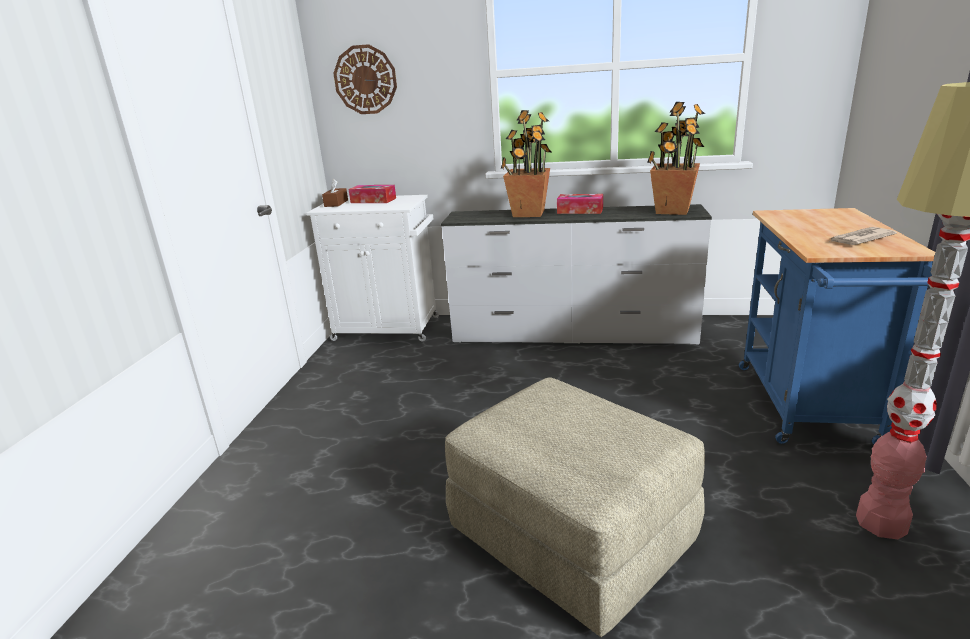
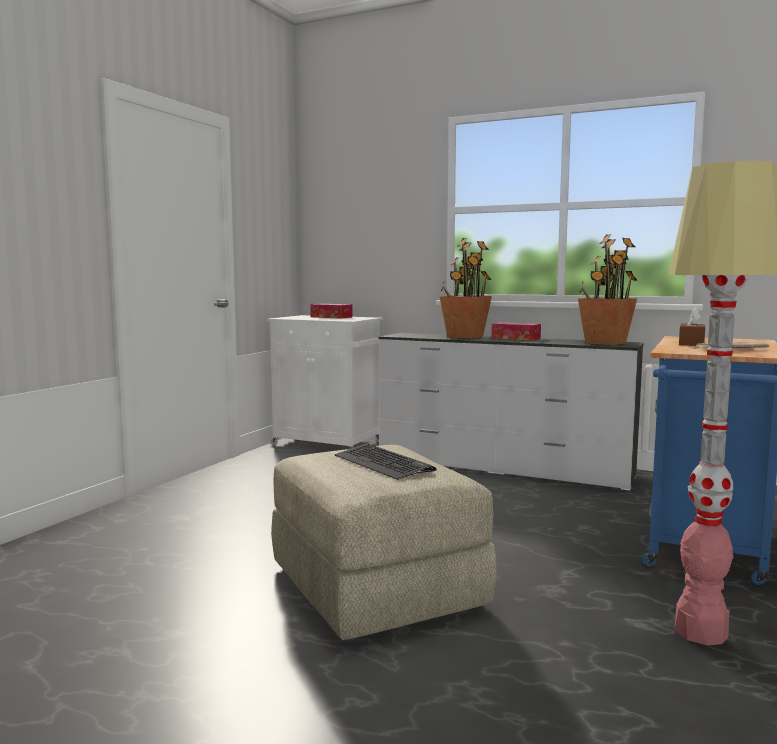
camera: 15 degrees right, 15 degrees down
brown tissue box [322,179,348,207] -> brown tissue box moved to [679,307,705,346]
wall clock [333,44,397,114] -> none
none -> keyboard [335,444,437,480]

